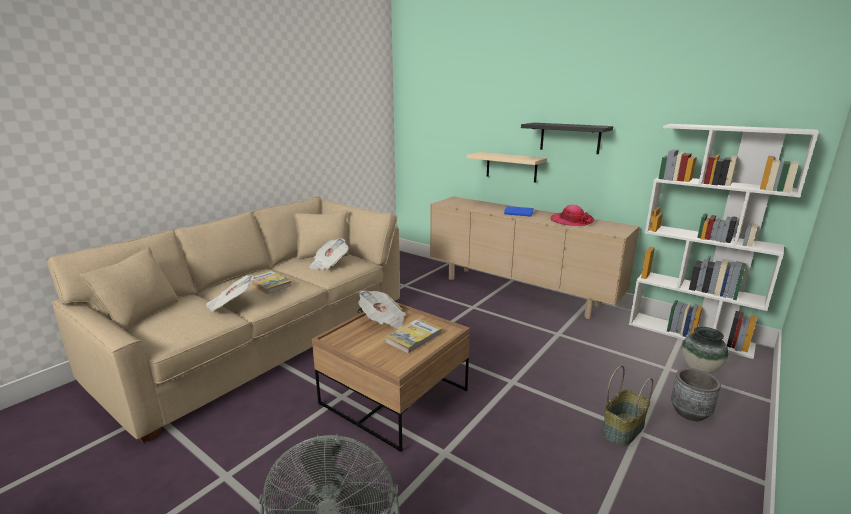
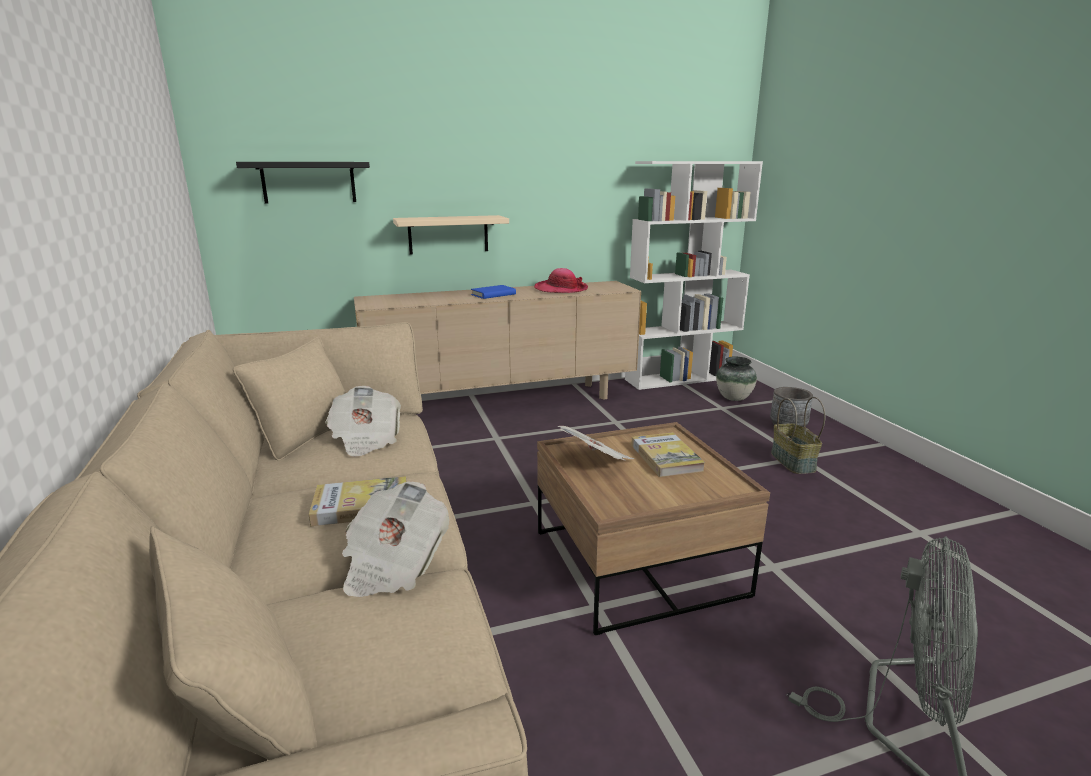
camera: 55 degrees left, 0 degrees up
black shelf [521,123,613,154] -> black shelf moved to [236,162,370,204]

